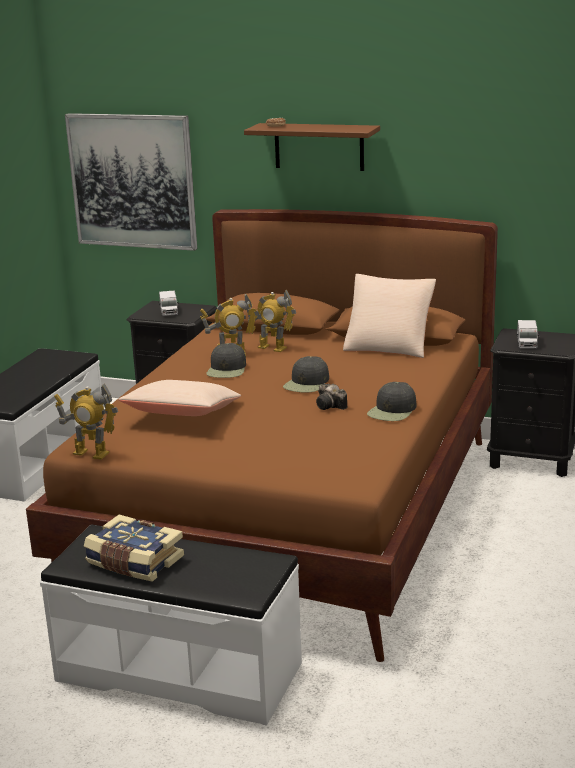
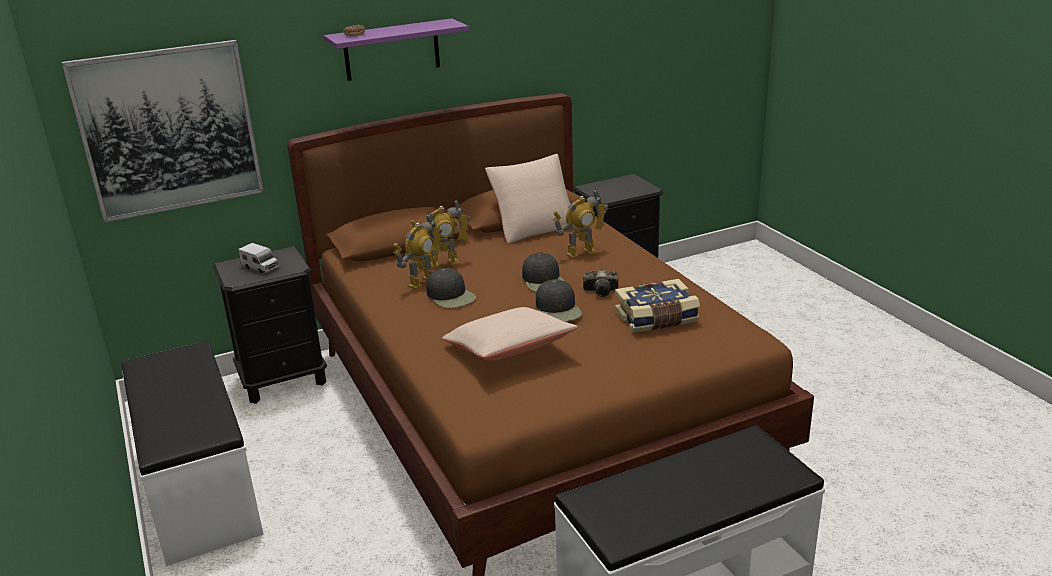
camera: 45 degrees left, 5 degrees up
toy robot [54,383,118,460] -> toy robot moved to [552,189,608,258]
book [84,515,184,582] -> book moved to [615,279,700,333]
brown shelf [244,123,380,171] -> purple shelf [324,18,469,81]
black cap [367,382,416,421] -> black cap moved to [536,279,582,322]
toy truck [517,320,539,349] -> none

